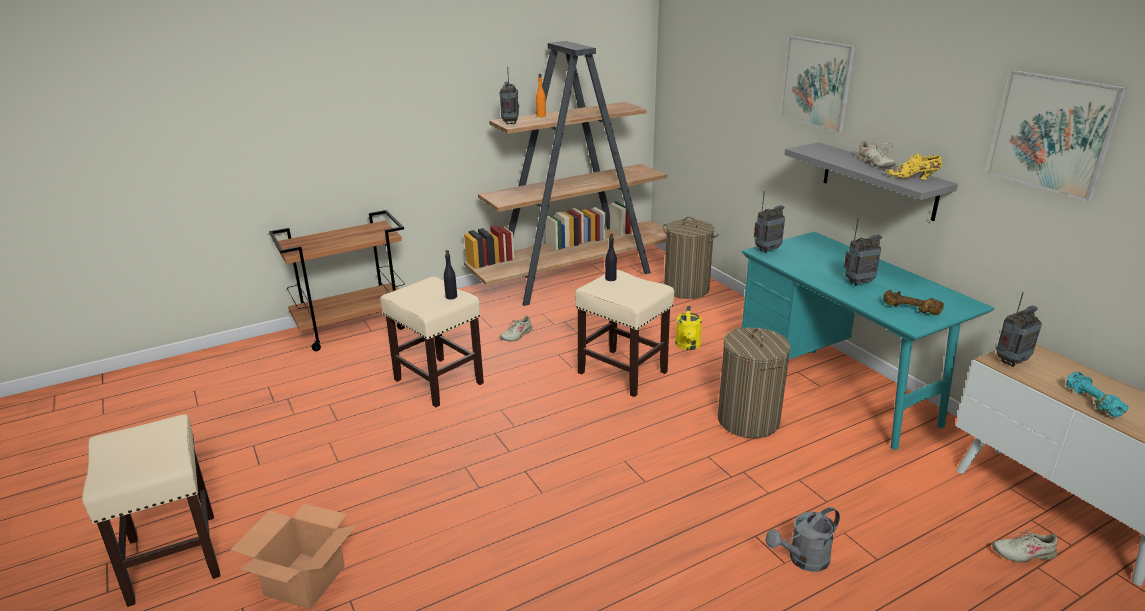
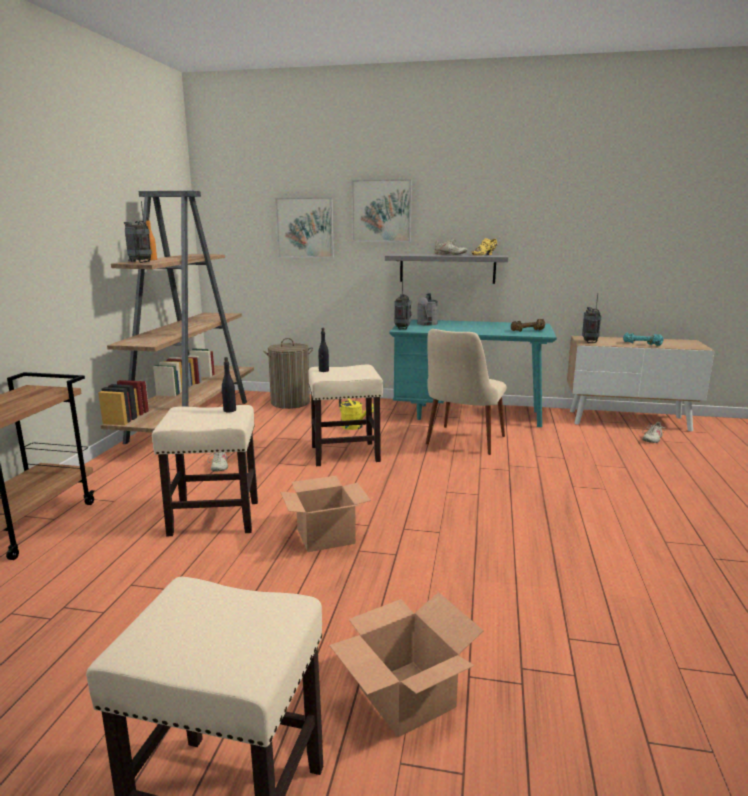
camera: 50 degrees left, 10 degrees down
laundry basket [718,327,791,438] -> beige chair [426,329,507,455]
grey watering can [766,507,840,572] -> grey watering can moved to [417,293,438,326]
radio [844,218,882,286] -> none
picture [986,70,1127,201] -> picture moved to [275,197,334,258]
none -> cardboard box [280,476,371,552]

